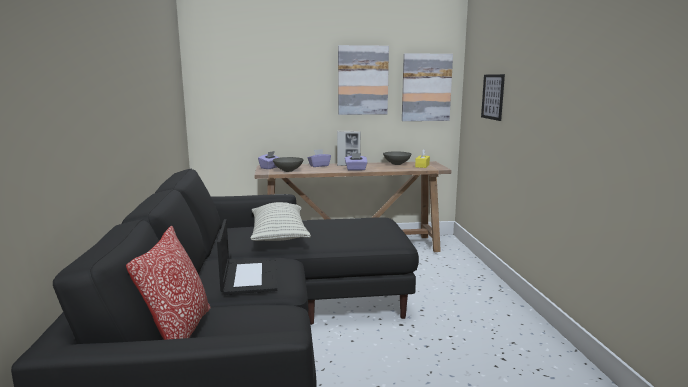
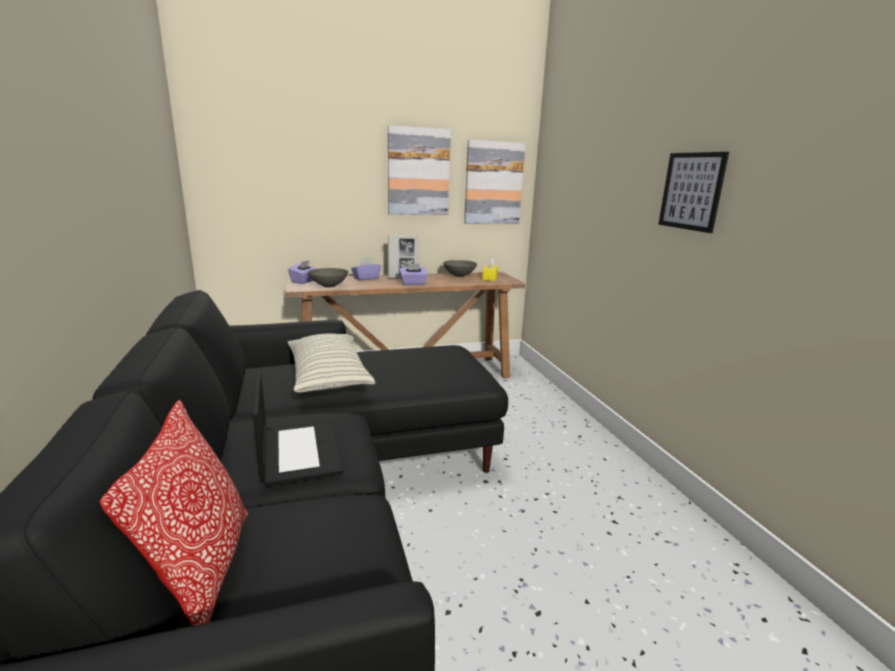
camera: 10 degrees left, 5 degrees up
picture [481,74,505,121] -> picture moved to [658,152,729,233]

